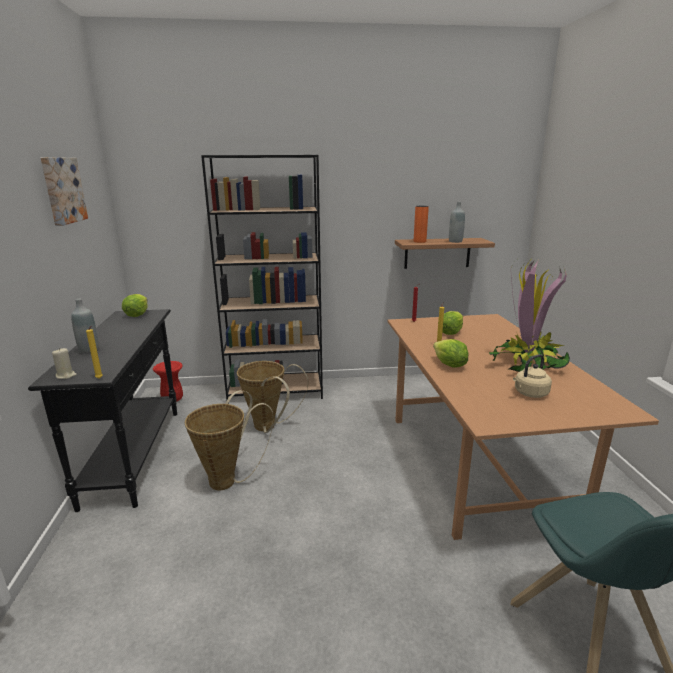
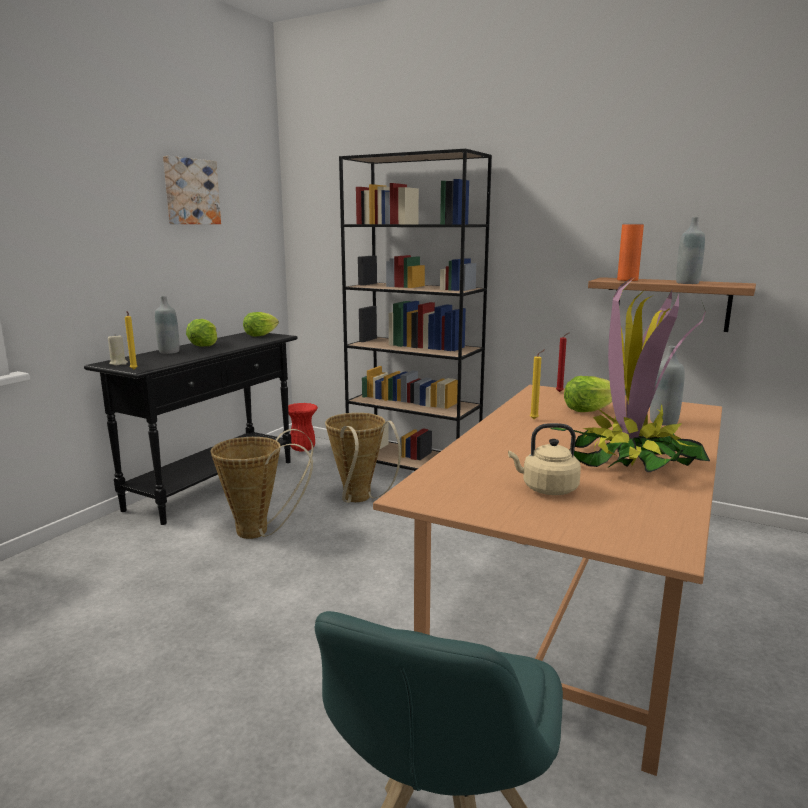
camera: 35 degrees right, 5 degrees down
lettuce [433,339,469,368] -> lettuce moved to [186,319,217,347]
none -> grey bottle [650,346,685,426]

